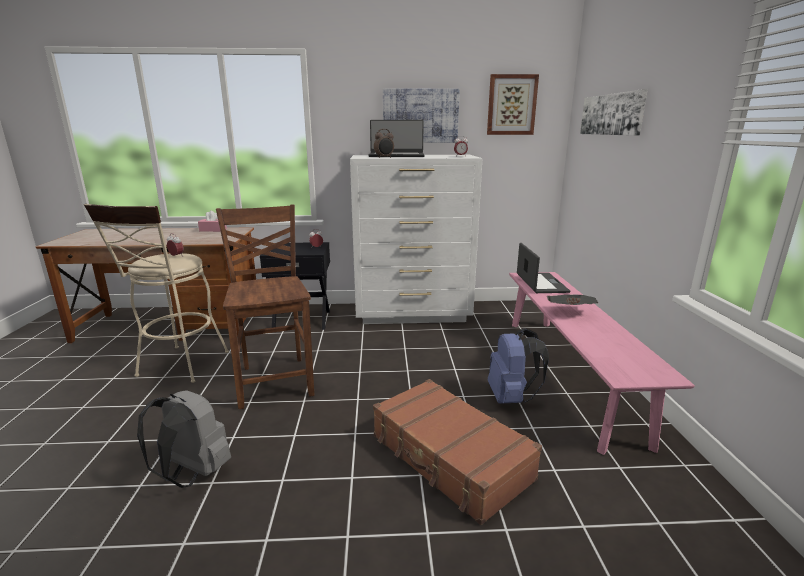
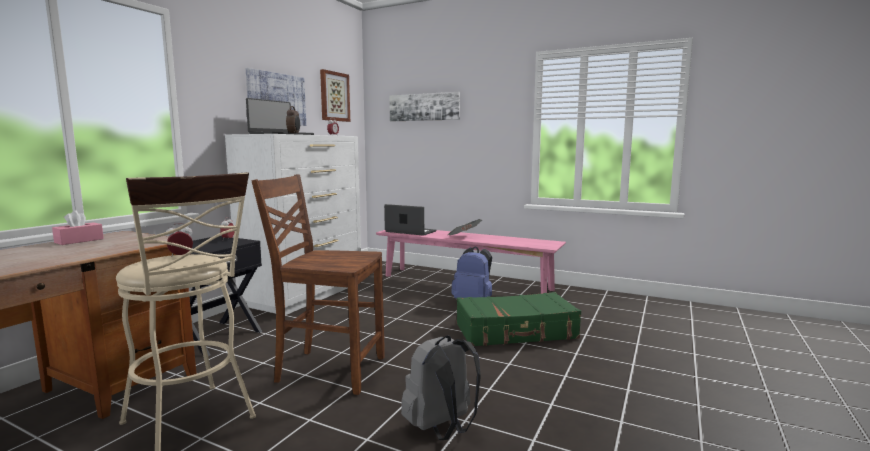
camera: 60 degrees left, 10 degrees down
brown suitcase [373,379,542,525] -> green suitcase [456,292,581,346]

